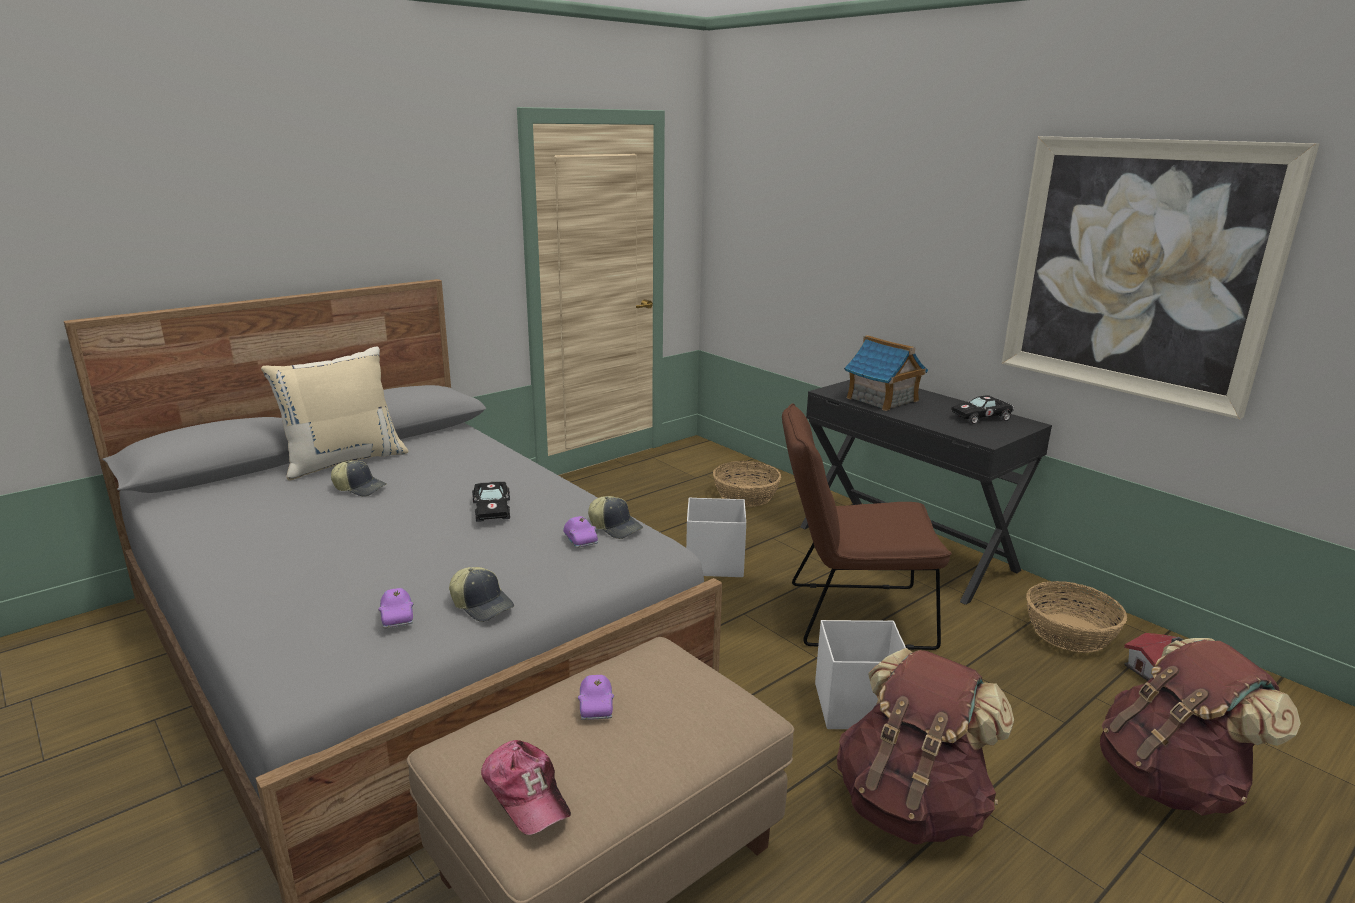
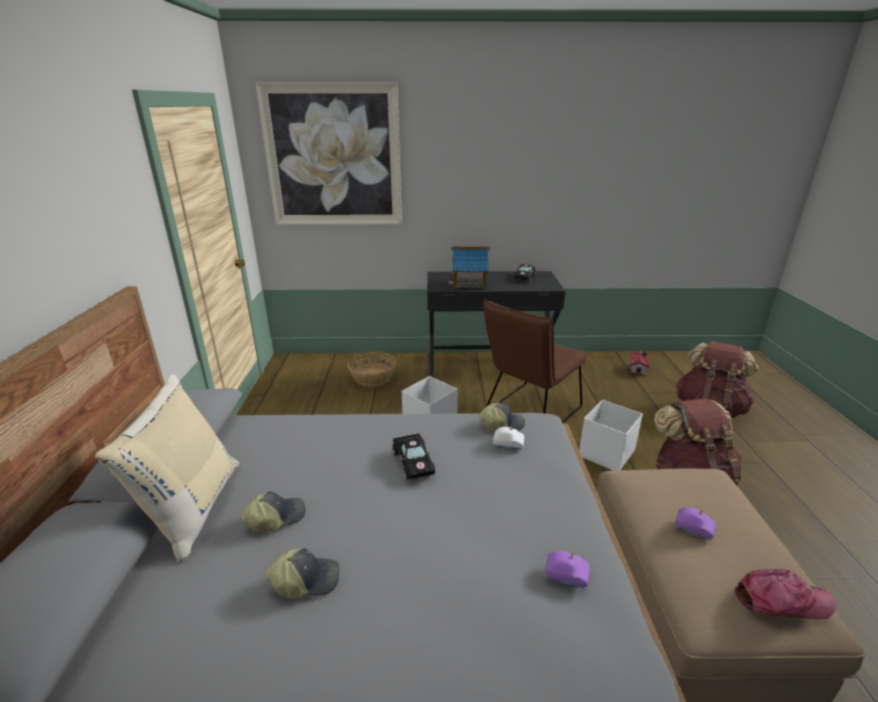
camera: 50 degrees left, 5 degrees up
cap [449,567,514,622] -> cap moved to [265,548,340,599]
black toy car [472,481,510,522] -> black toy car turned 45 degrees clockwise [392,433,435,480]
purple toy car [563,516,598,548] -> white toy car [493,427,524,450]
picture [1002,136,1319,419] -> picture moved to [255,82,402,225]
basket [1026,581,1127,653] -> none

